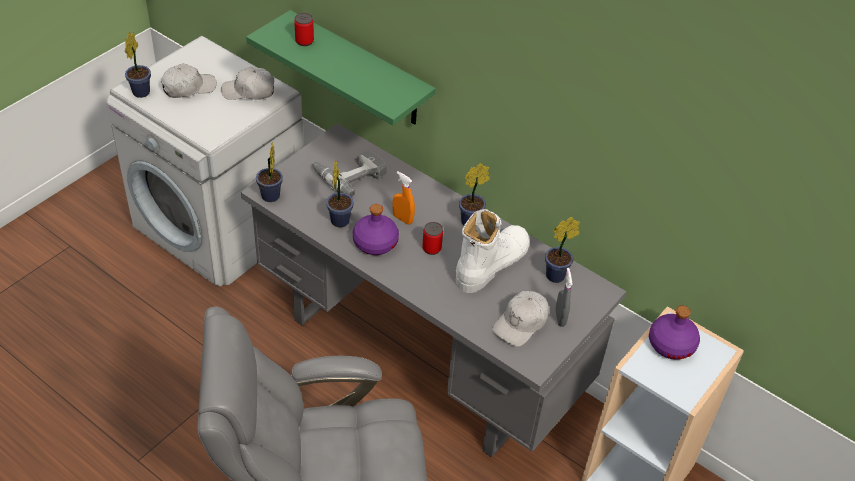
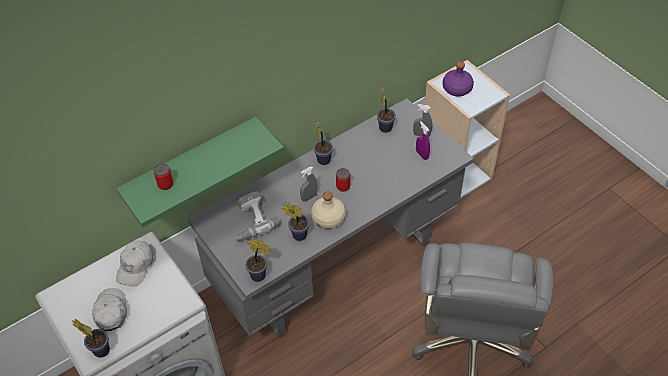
camera: 70 degrees left, 5 degrees up
purple bottle [353,204,399,255] -> beige bottle [311,192,346,228]
orange spray bottle [392,171,415,225] -> grey spray bottle [300,167,318,202]
white boot [456,209,530,293] -> none
white cap [492,291,549,347] -> purple spray bottle [416,121,430,160]

